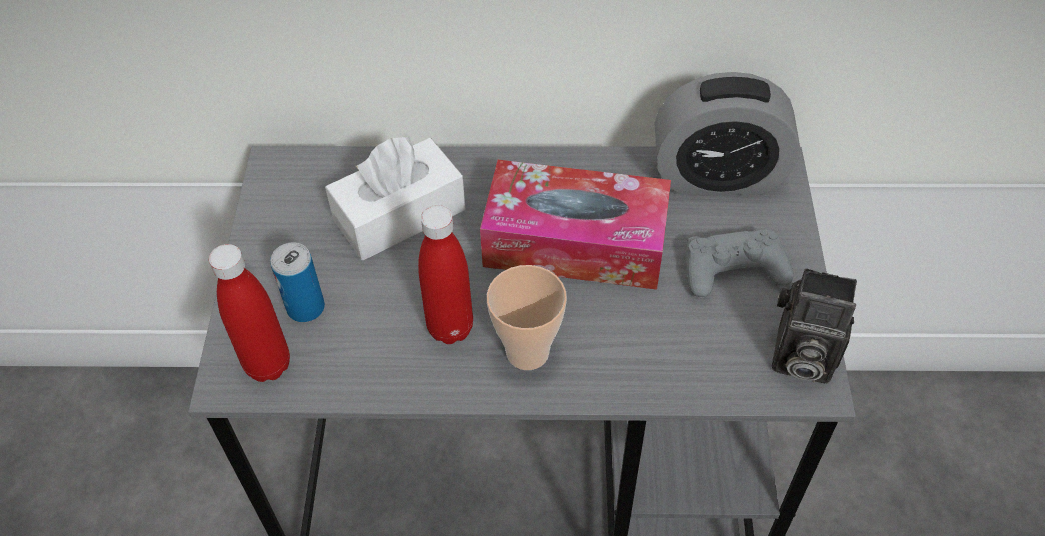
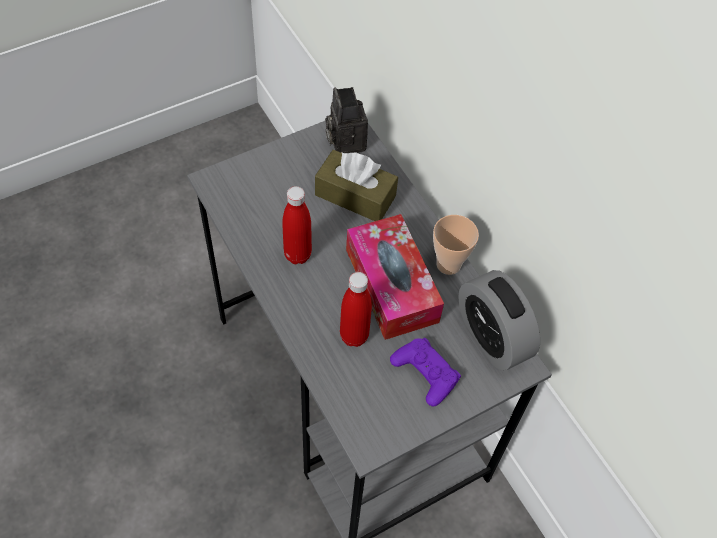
camera: 55 degrees right, 5 degrees up
red bottle [209,244,290,382] -> red bottle moved to [340,272,372,347]
can [270,242,325,322] -> none
white tissue box [325,135,466,260] -> brown tissue box [315,150,398,221]
cup [487,265,567,370] -> cup moved to [433,215,479,275]
grey game controller [686,227,794,297] -> purple game controller [390,338,461,407]
camera [772,268,857,384] -> camera moved to [325,87,368,153]

